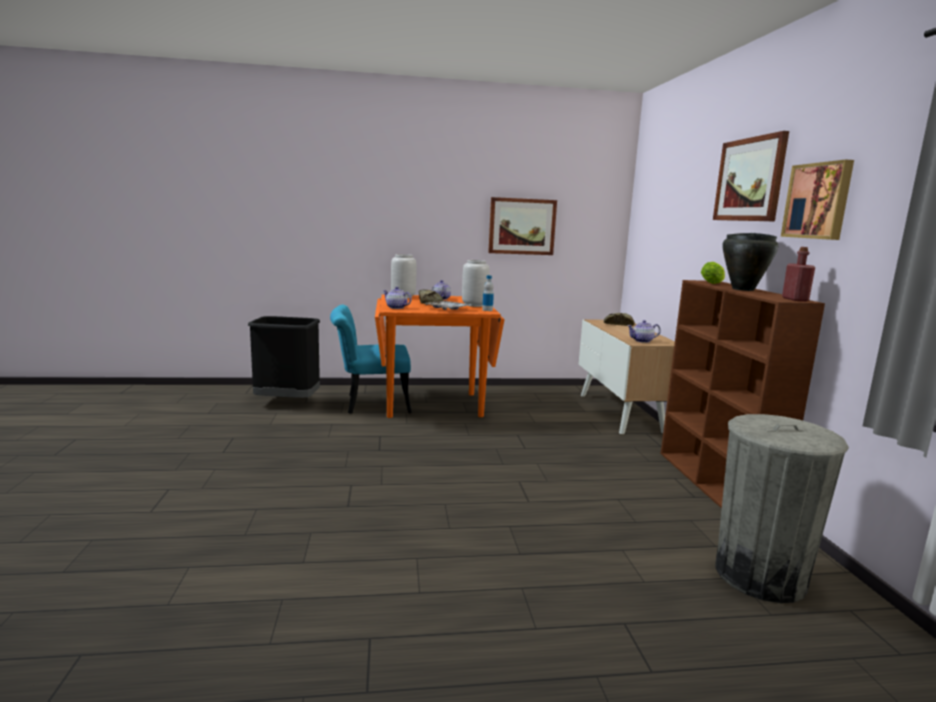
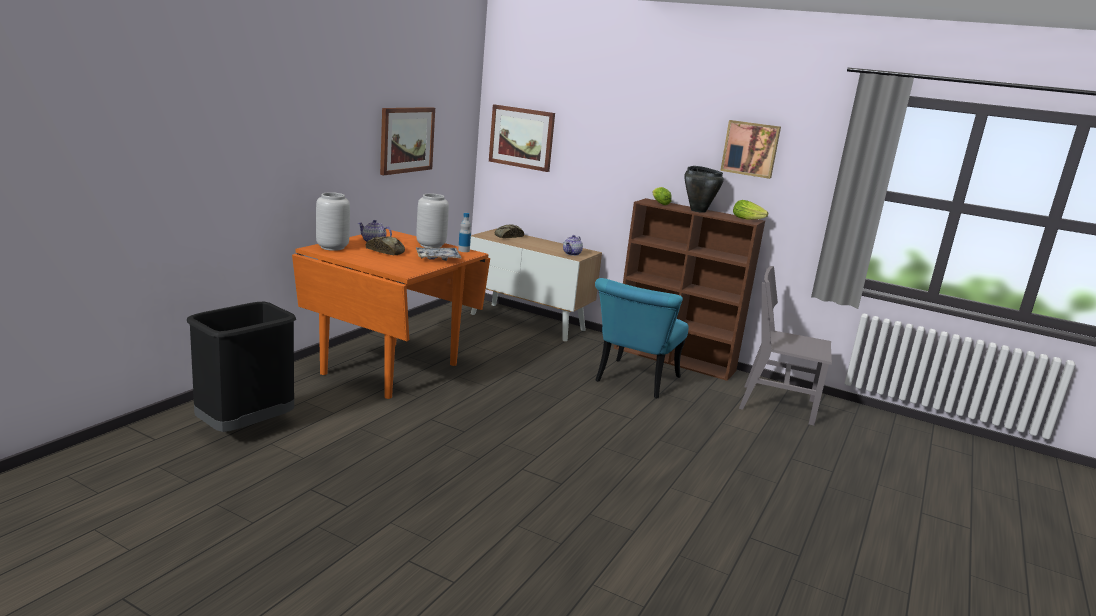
camera: 55 degrees left, 5 degrees up
turquoise chair [330,305,412,414] -> turquoise chair moved to [595,278,689,398]
teapot [383,287,412,309] -> none
picture [713,131,789,221] -> picture moved to [489,105,555,172]
grey trash can [716,414,849,603] -> grey chair [739,266,832,425]
red bottle [782,247,815,301] -> lettuce [733,200,768,220]

